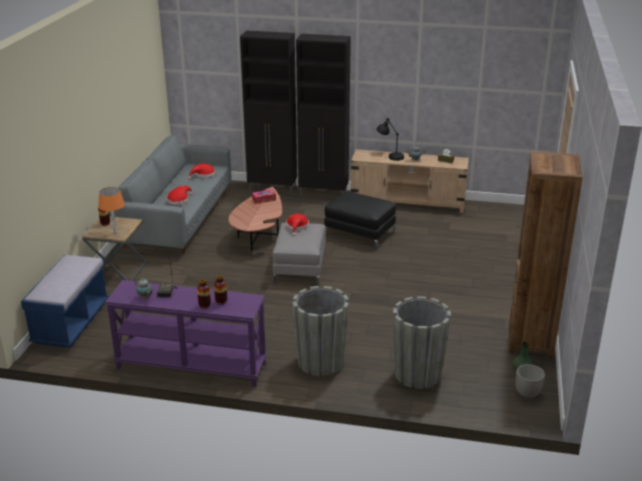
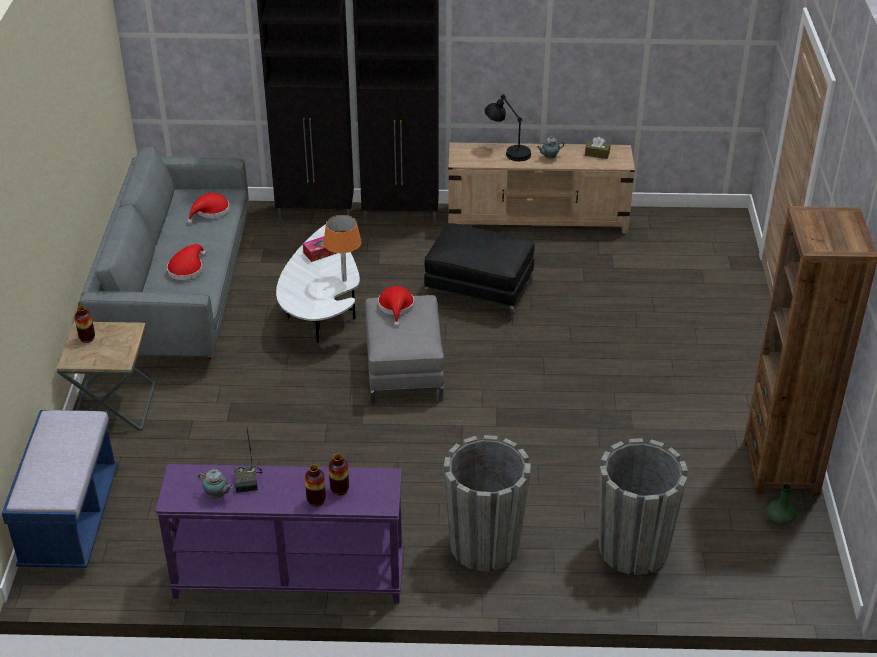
camera: 10 degrees left, 10 degrees up
orange table lamp [98,187,125,234] -> orange table lamp moved to [323,215,362,281]
brown coffee table [228,187,282,251] -> white coffee table [276,224,360,343]
planter [516,364,545,399] -> none

